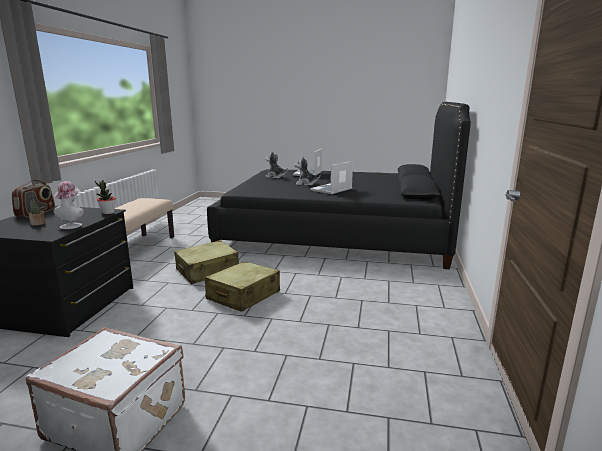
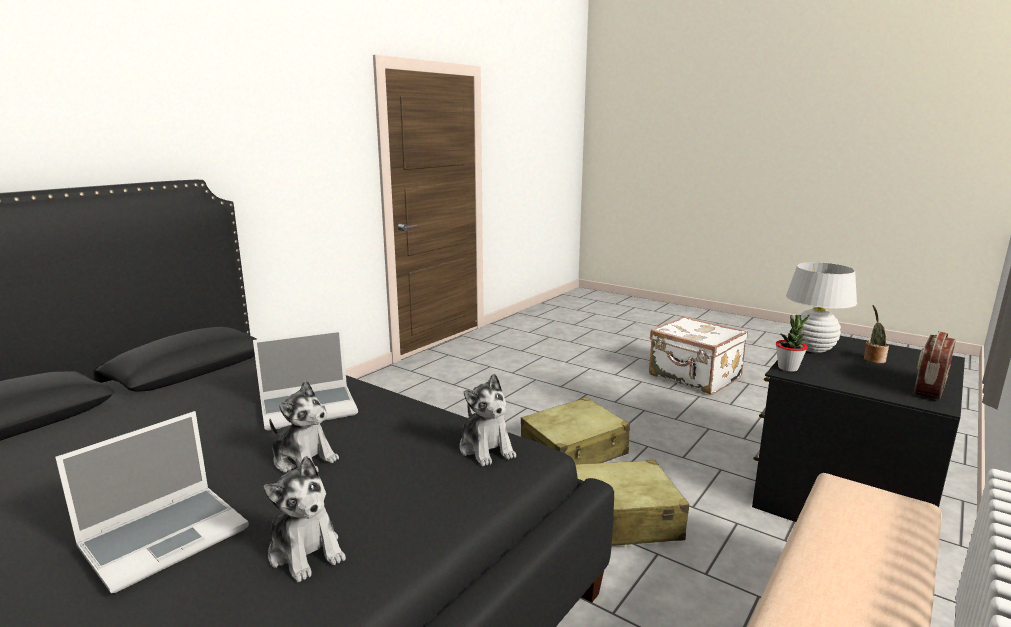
camera: 155 degrees left, 0 degrees up
hat [54,181,84,229] -> white table lamp [786,262,857,353]
none -> plush toy [460,374,516,467]

